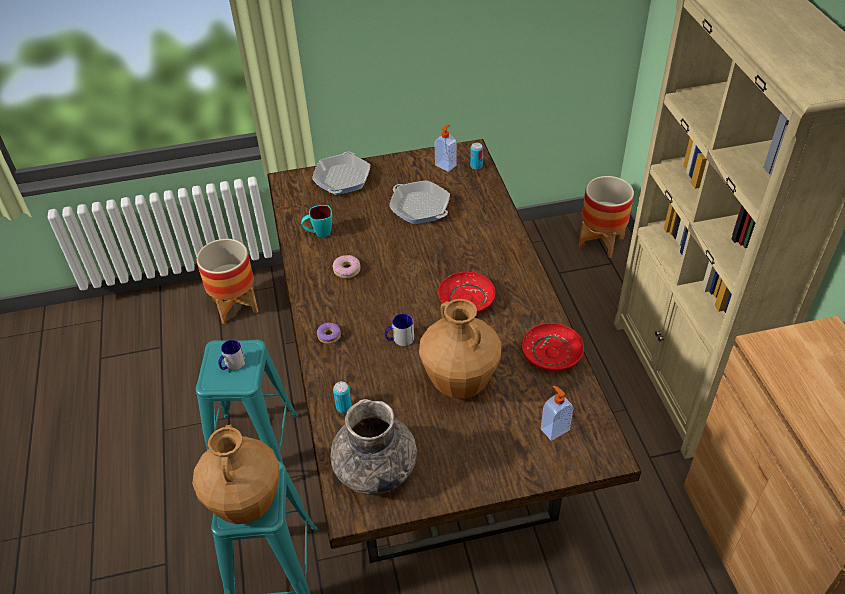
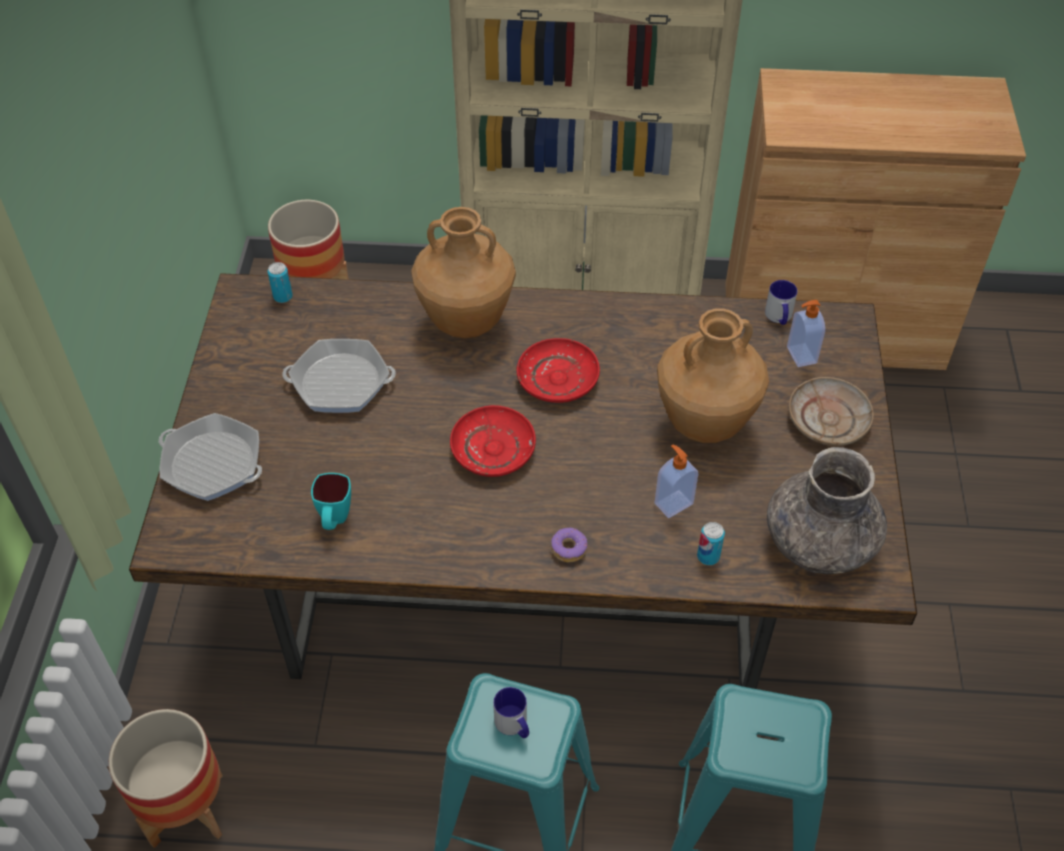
camera: 75 degrees left, 5 degrees up
brown vase [192,424,279,524] -> brown vase moved to [411,207,516,338]
donut [332,255,360,278] -> none
mug [385,314,414,346] -> mug moved to [765,280,797,325]
frying pan [389,180,450,224] -> frying pan turned 150 degrees counterclockwise [282,339,396,413]
soap dispenser [435,125,456,172] -> soap dispenser moved to [655,445,698,518]
red plate [522,323,584,371] -> red plate moved to [450,405,536,477]
none -> beige plate [789,377,874,446]

